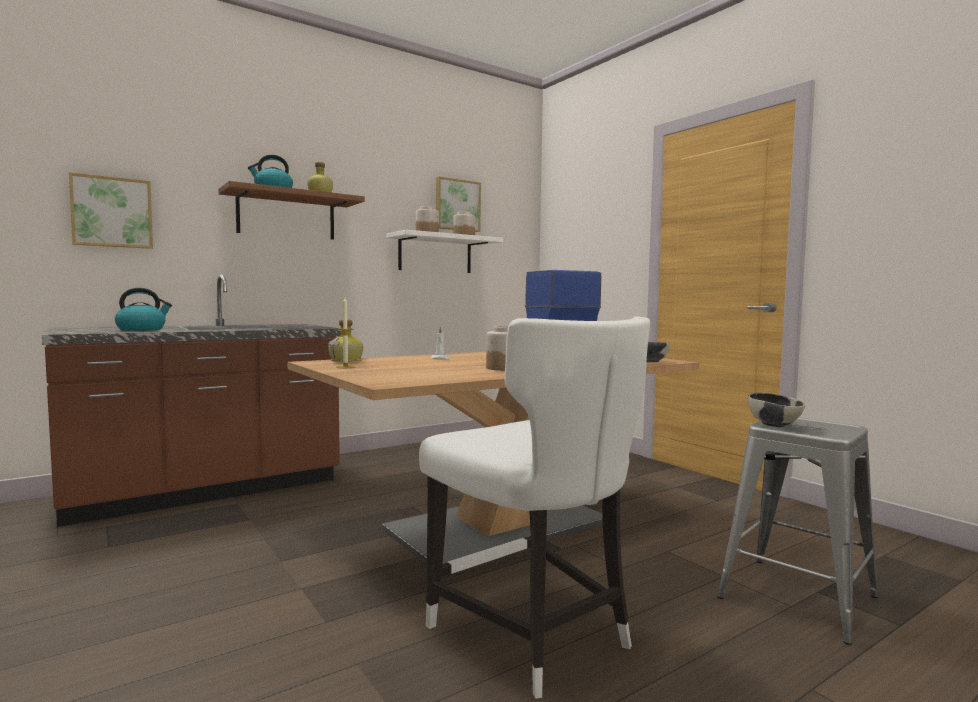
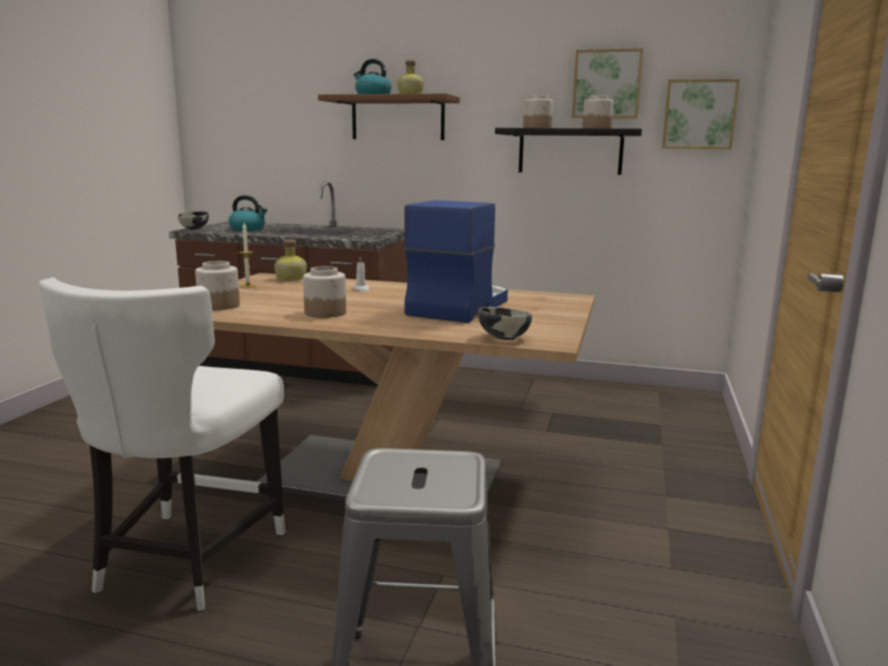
camera: 50 degrees right, 10 degrees up
picture [69,172,153,249] -> picture moved to [662,79,740,149]
white shelf [386,230,503,273] -> black shelf [495,128,642,175]
bowl [748,393,805,427] -> bowl moved to [178,211,209,230]
none -> jar [195,261,240,310]

